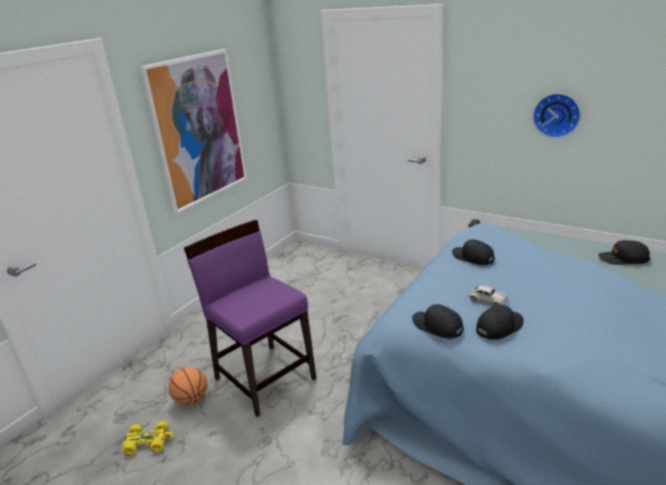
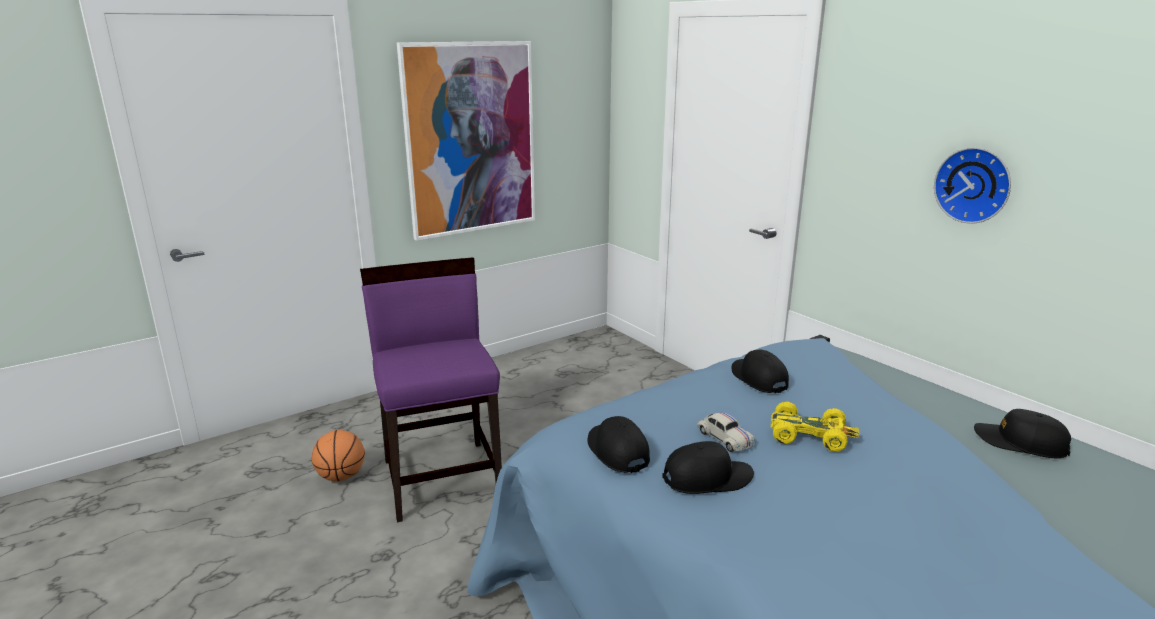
camera: 20 degrees right, 5 degrees down
yellow toy car [123,421,174,455] -> yellow toy car moved to [771,401,859,452]

